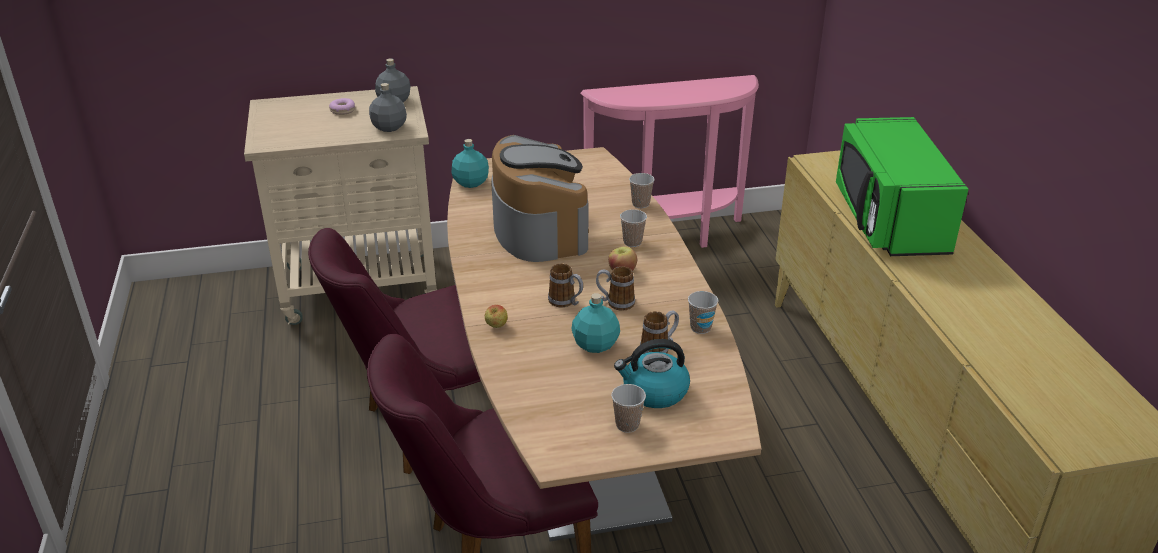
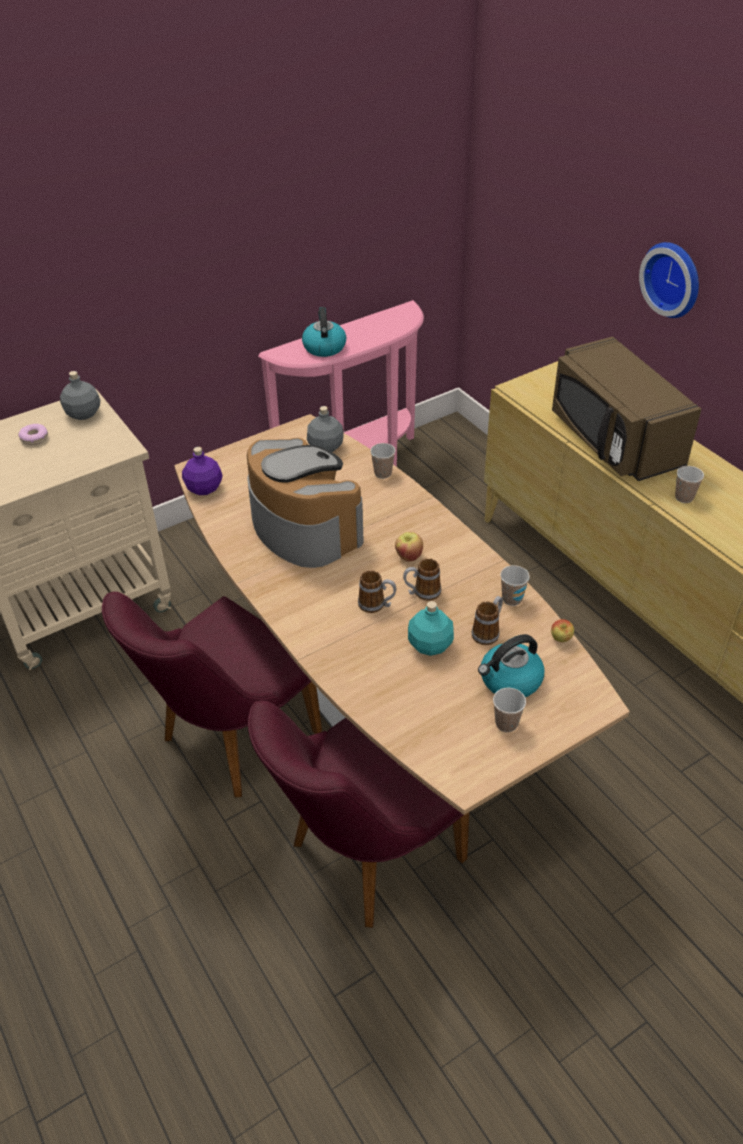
camera: 20 degrees left, 10 degrees up
grey bottle [369,83,407,132] -> grey bottle moved to [307,406,344,452]
turquoise bottle [452,139,489,188] -> purple bottle [182,447,222,495]
apple [485,305,508,328] -> apple moved to [551,619,574,642]
cup [620,209,647,247] -> cup moved to [675,466,704,503]
green microwave [836,117,968,256] -> brown microwave [552,337,701,481]
none -> kettle [302,307,346,357]
none -> wall clock [639,242,699,318]

